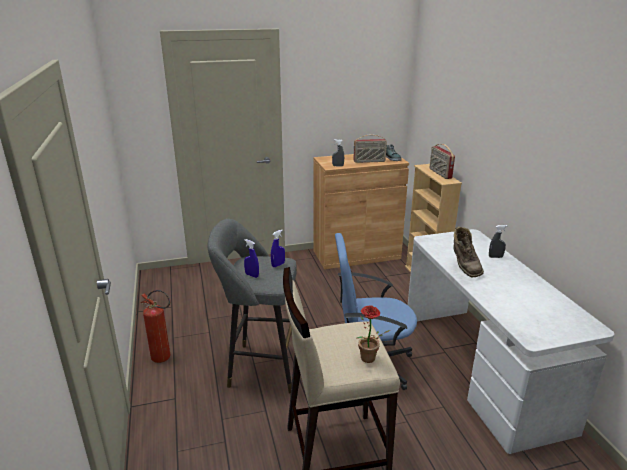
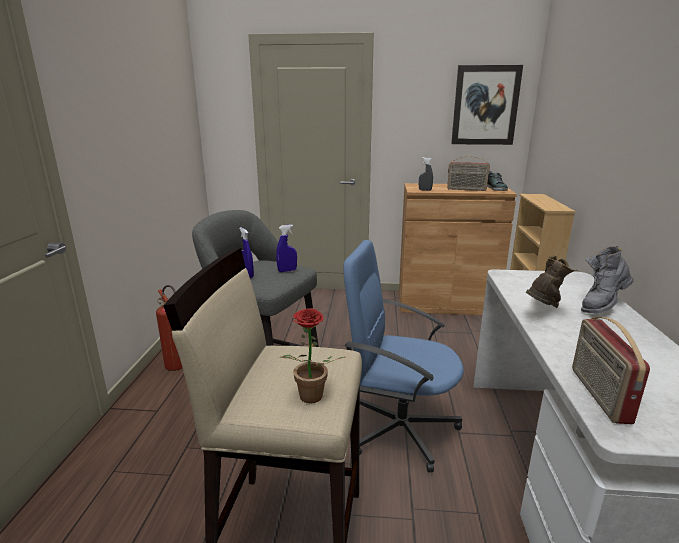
camera: 20 degrees right, 5 degrees down
radio [430,144,455,179] -> radio moved to [572,317,650,424]
brown boot [453,226,484,277] -> brown boot turned 150 degrees counterclockwise [526,255,578,308]
grey spray bottle [489,225,507,258] -> grey boot [581,245,634,313]
none -> picture [451,65,523,145]

